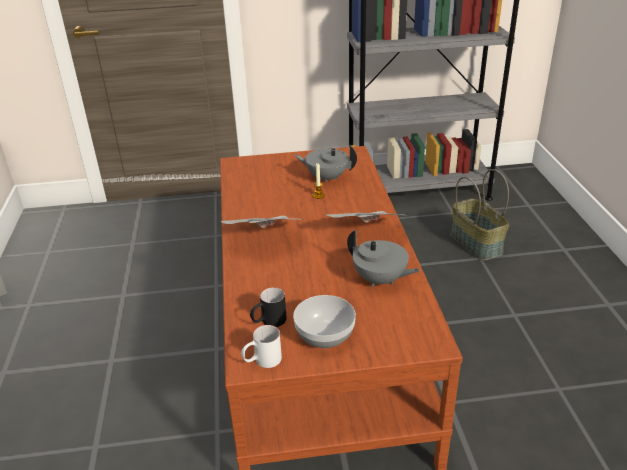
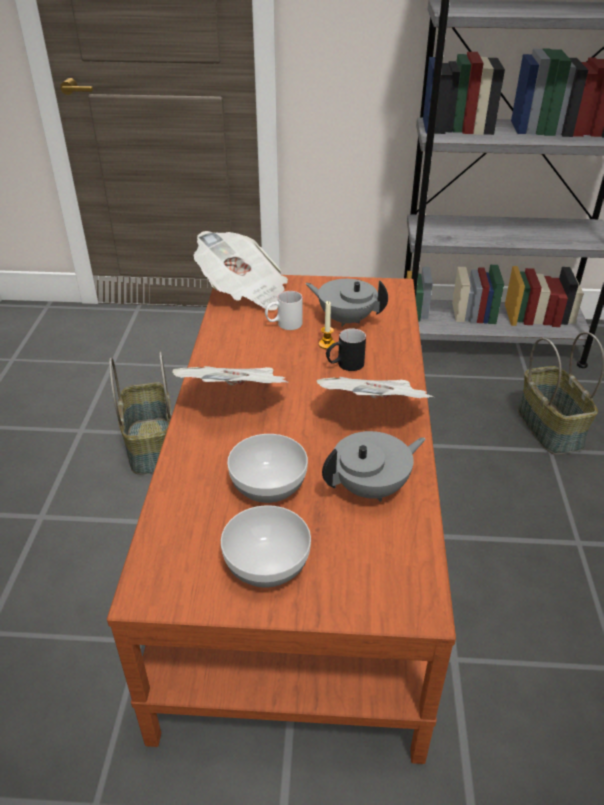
camera: 10 degrees right, 5 degrees up
white mug [241,325,282,368] -> white mug moved to [265,291,302,330]
black mug [250,287,287,327] -> black mug moved to [326,328,366,371]
grey teapot [347,230,420,287] -> grey teapot turned 75 degrees counterclockwise [322,431,426,502]
none -> basket [109,351,172,475]
none -> newspaper [193,231,288,310]
none -> bowl [227,434,308,503]

